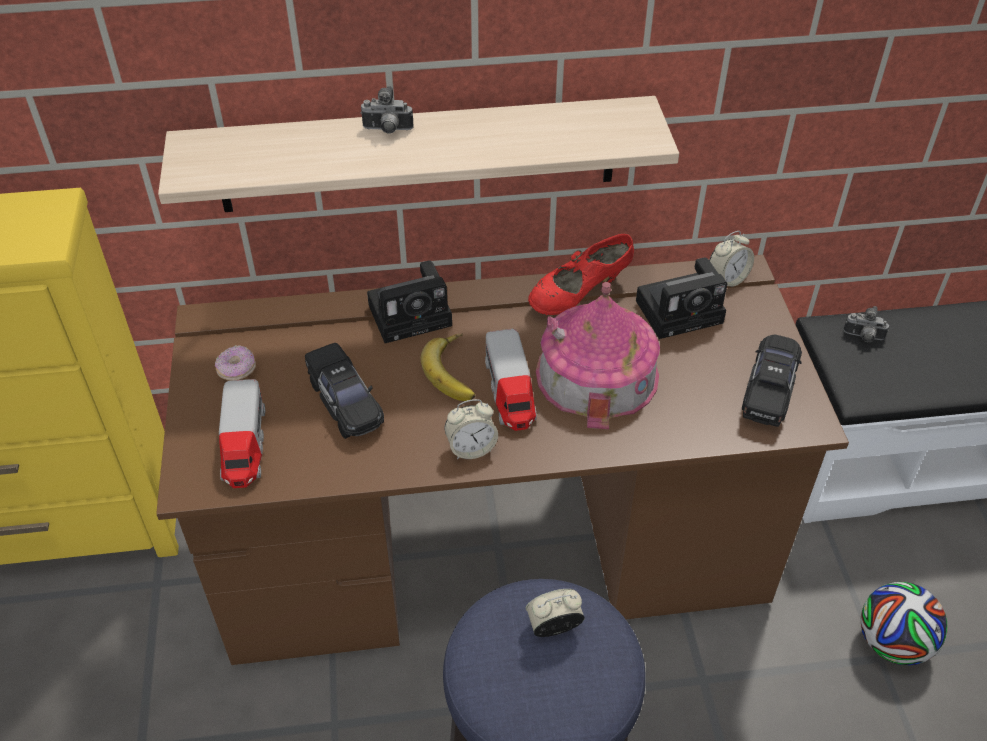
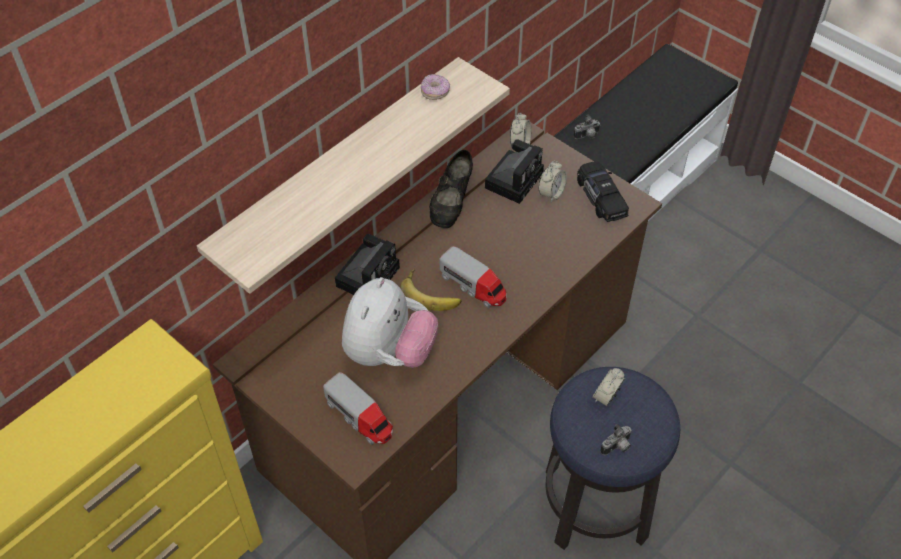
camera: 40 degrees left, 5 degrees up
donut [215,345,256,380] -> donut moved to [421,74,450,100]
black toy car [305,343,384,439] -> plush toy [342,277,438,368]
camera [360,86,414,134] -> camera moved to [600,424,632,455]
alarm clock [445,399,498,459] -> alarm clock moved to [538,160,567,203]
red shoe [528,234,634,315] -> black shoe [429,150,473,228]
toy house [536,282,660,429] -> none
football [861,582,947,665] -> none

